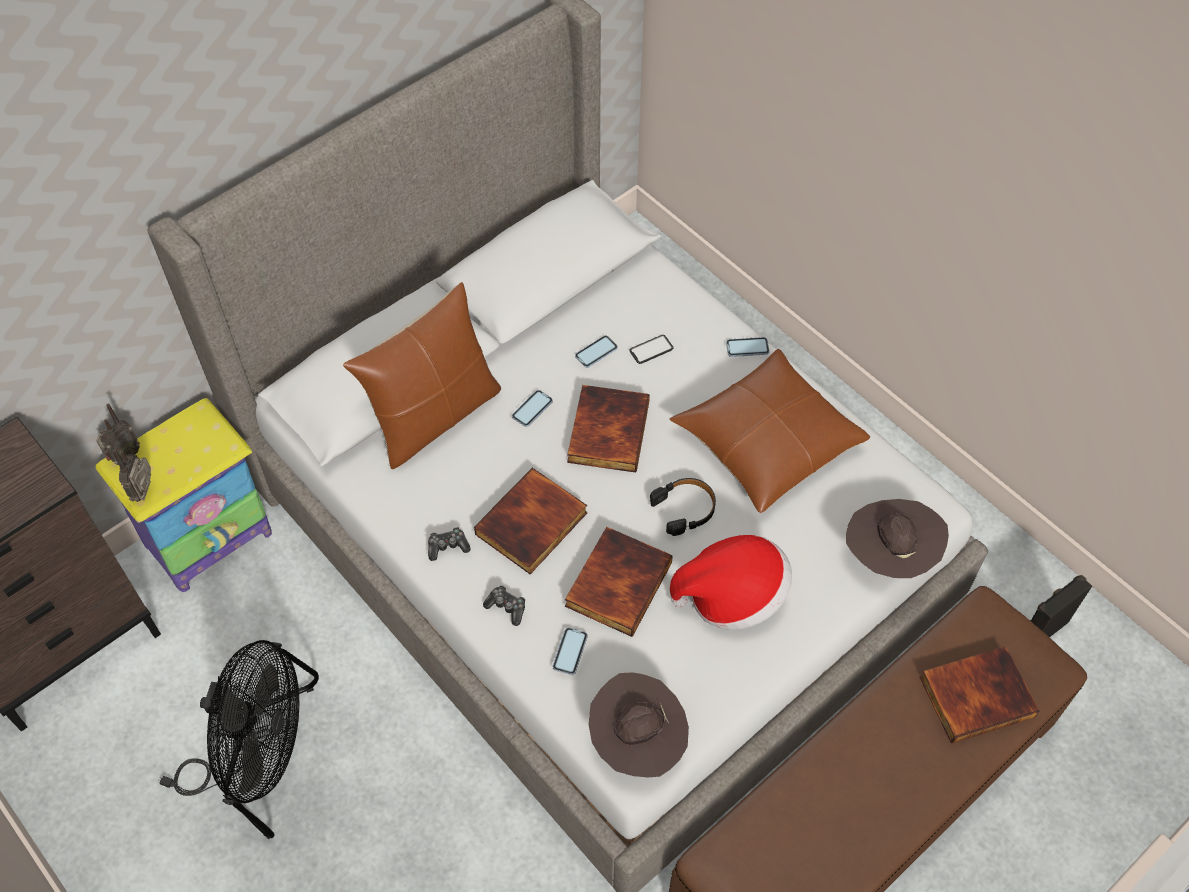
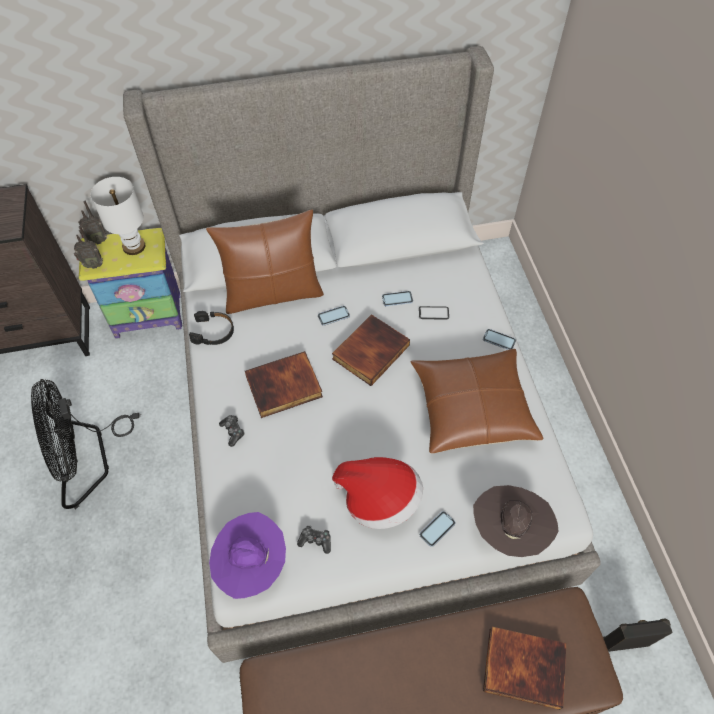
camera: 30 degrees right, 0 degrees up
radio [112,449,151,502] -> radio turned 135 degrees counterclockwise [74,226,103,269]
black fan [159,640,319,839] -> black fan turned 120 degrees clockwise [31,379,140,510]
game controller [428,527,471,561] -> game controller moved to [297,525,331,554]
phone [553,628,588,675] -> phone moved to [420,511,455,547]
book [565,527,672,637] -> none
brown hat [588,672,689,778] -> purple hat [209,512,286,599]
black headphones [650,478,716,536] -> black headphones moved to [189,311,234,345]
none -> white table lamp [91,177,145,255]

